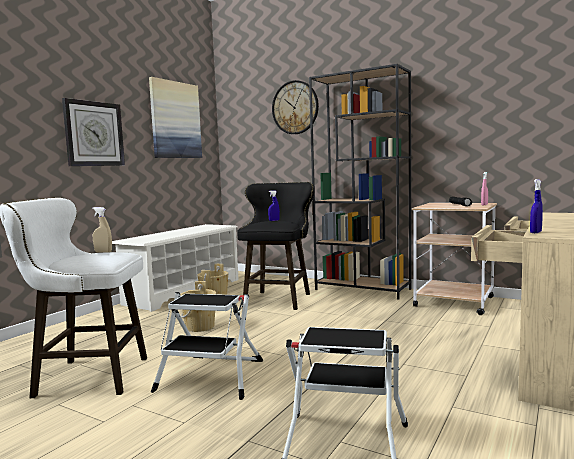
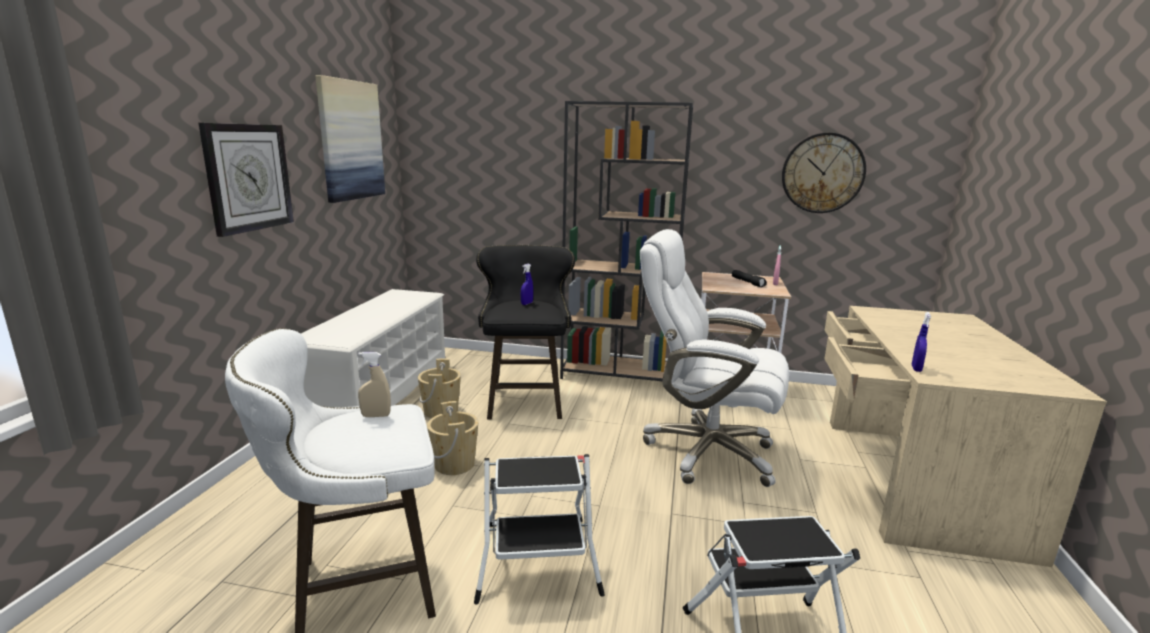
camera: 20 degrees left, 10 degrees up
wall clock [272,80,319,134] -> wall clock moved to [782,133,866,213]
none -> white office chair [640,229,789,487]

